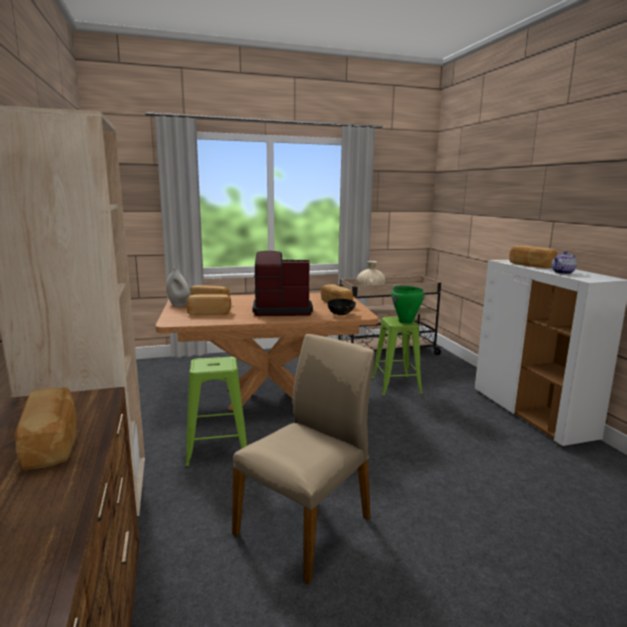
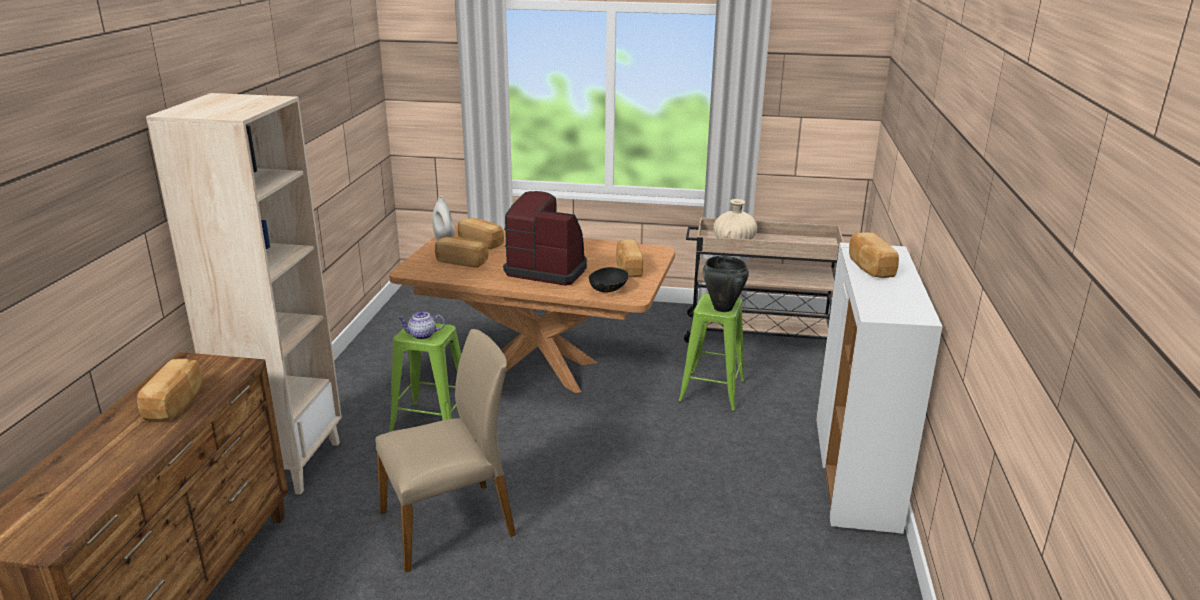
camera: 25 degrees right, 10 degrees up
green cooking pot [391,286,425,324] -> black cooking pot [703,255,749,312]
teapot [552,251,577,274] -> teapot moved to [398,311,445,340]

